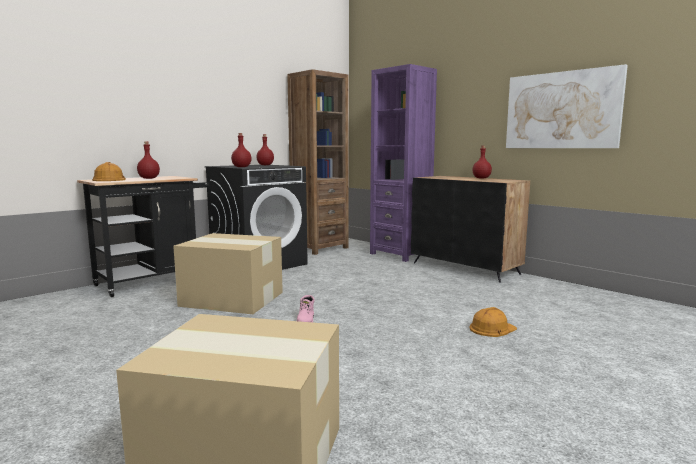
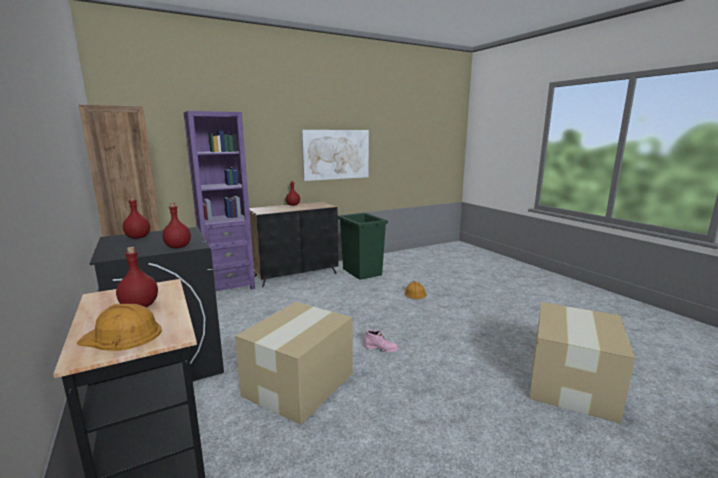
camera: 75 degrees left, 5 degrees up
none -> green trash can [338,213,388,280]

